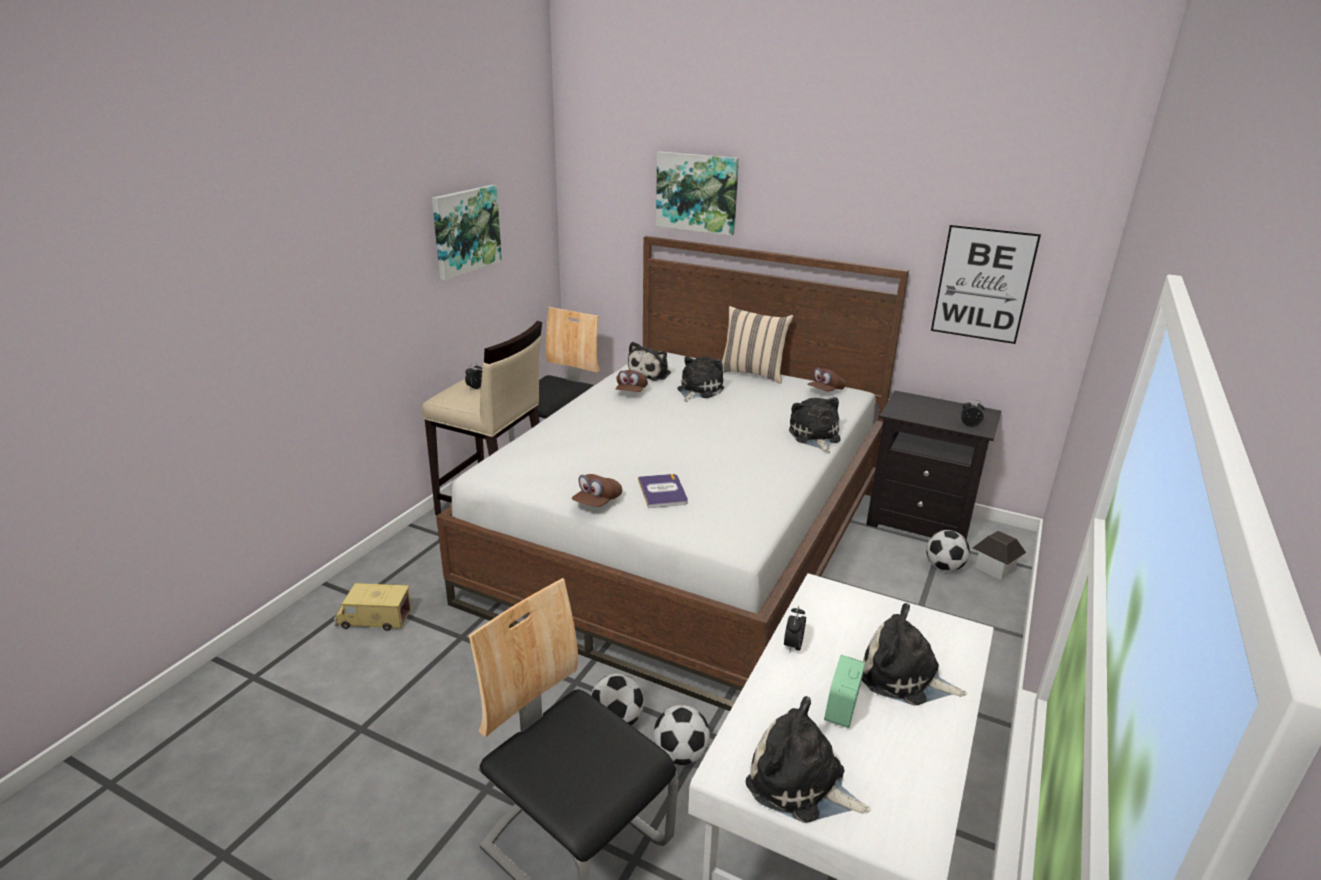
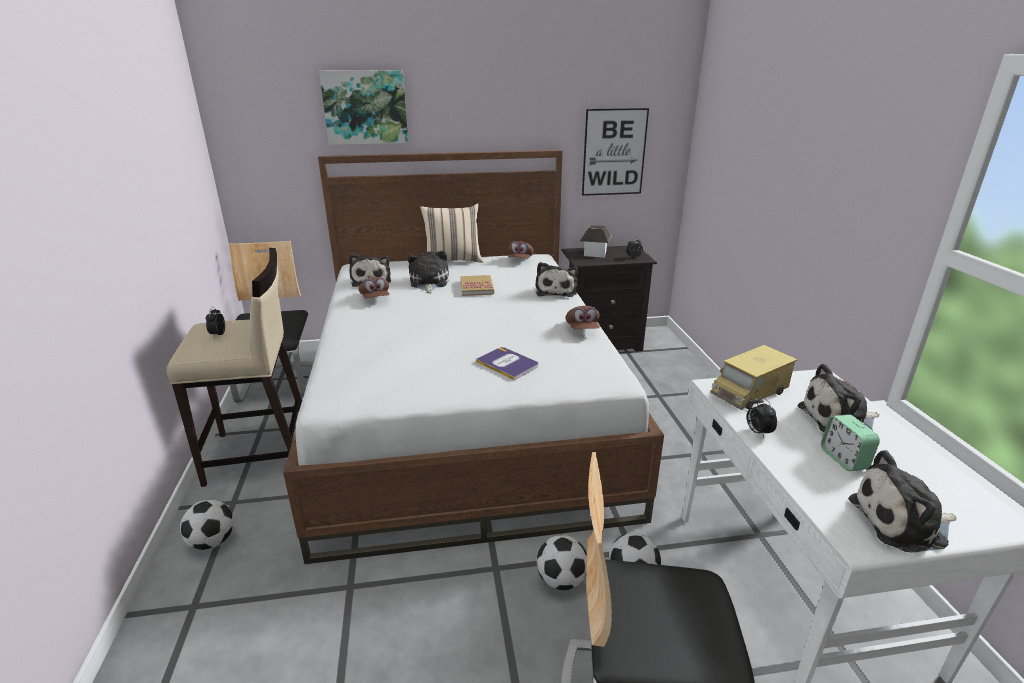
camera: 35 degrees left, 0 degrees up
toy truck [334,583,411,631] -> toy truck moved to [710,345,798,410]
picture [432,185,502,280] -> none
brown cap [572,474,622,507] -> brown cap moved to [565,306,600,329]
plush toy [789,397,841,453] -> plush toy turned 135 degrees counterclockwise [535,262,578,297]
football [926,530,970,571] -> football moved to [180,500,234,550]
toy house [973,531,1026,580] -> toy house moved to [580,225,612,258]
none -> book [460,275,494,296]

